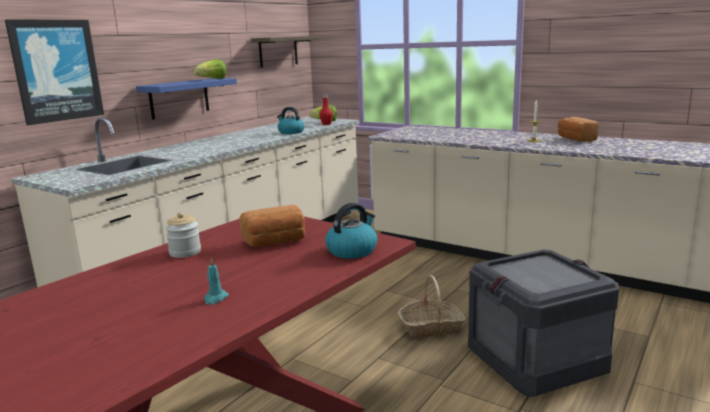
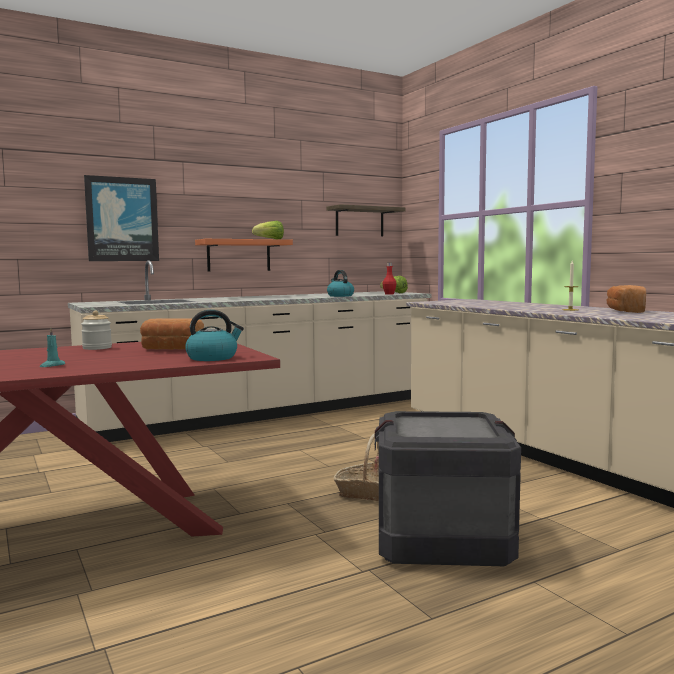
camera: 25 degrees right, 10 degrees down
blue shelf [136,78,237,120] -> orange shelf [195,239,293,272]

